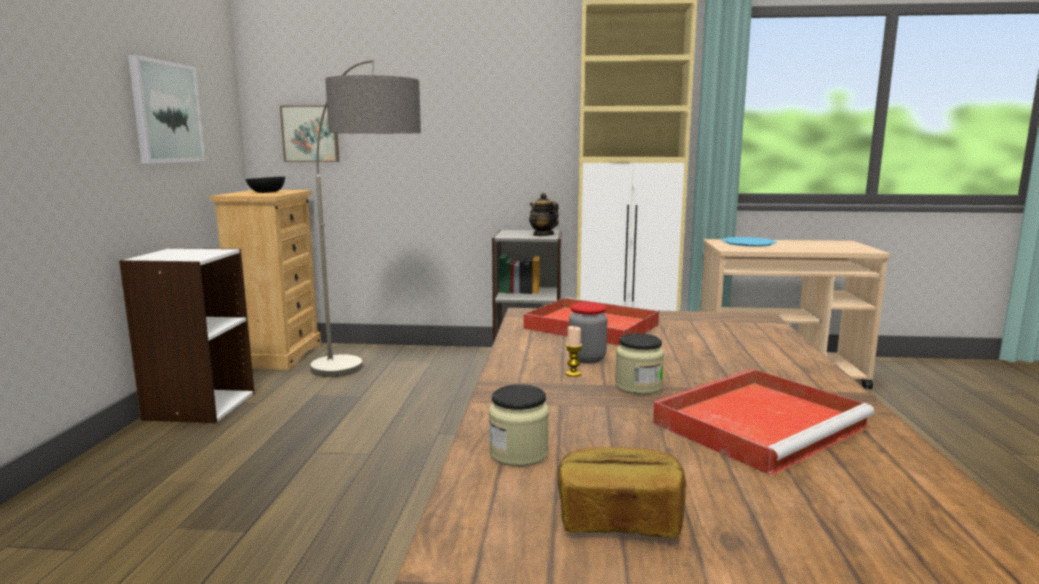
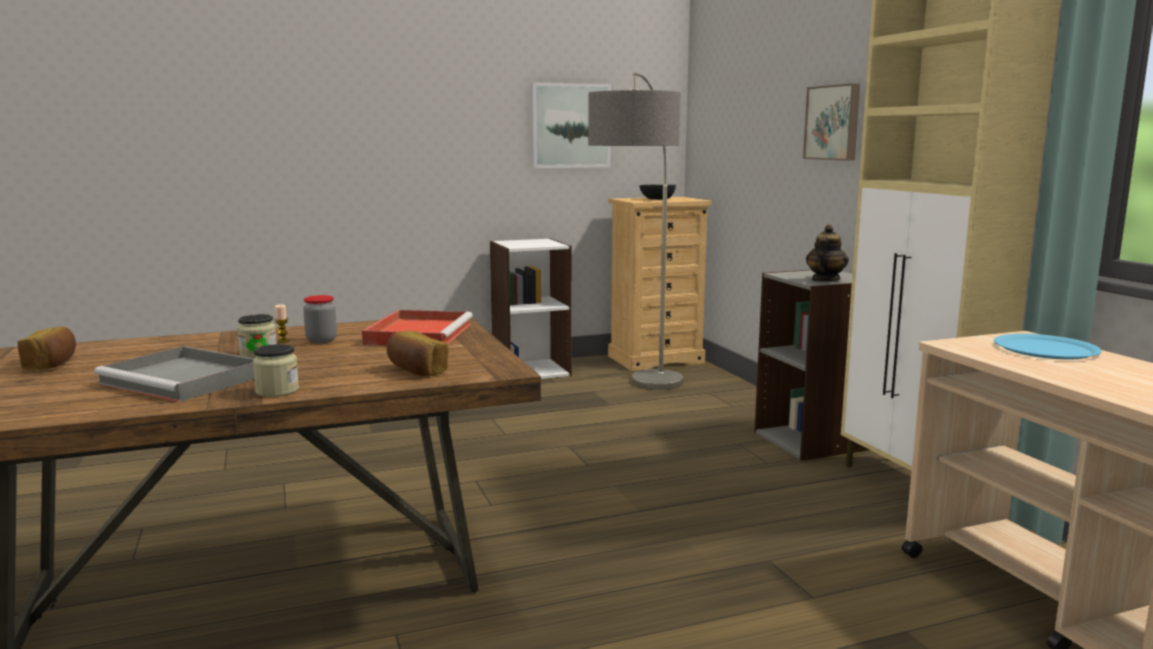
camera: 65 degrees right, 0 degrees up
picture [280,105,339,162] -> picture moved to [803,83,860,161]
jar [489,385,549,466] -> jar moved to [253,344,299,397]
red tray [653,369,874,476] -> grey tray [94,346,254,402]
none -> bread [386,331,448,376]

